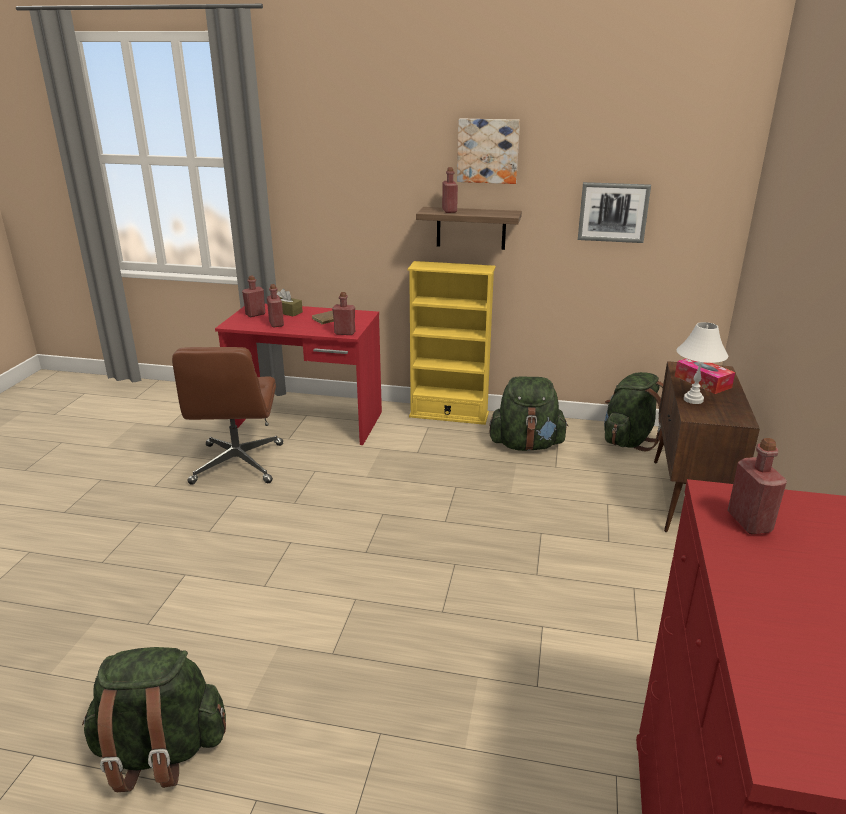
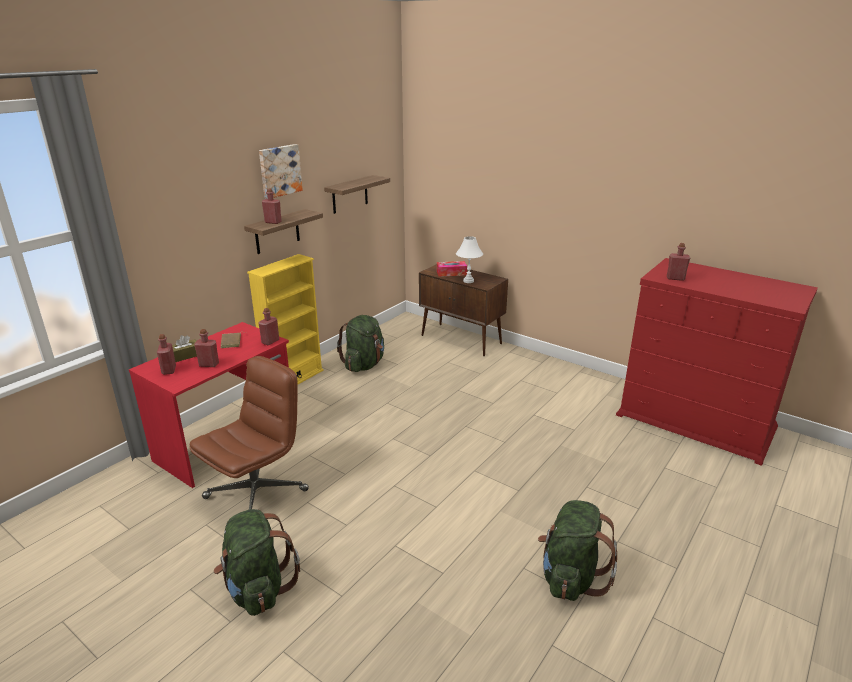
camera: 65 degrees left, 0 degrees up
brown office chair [172,347,283,485] -> brown office chair turned 75 degrees counterclockwise [190,356,309,510]
picture [578,182,651,243] -> shelf [324,175,390,214]
green backpack [604,372,663,451] -> green backpack moved to [214,509,300,616]

